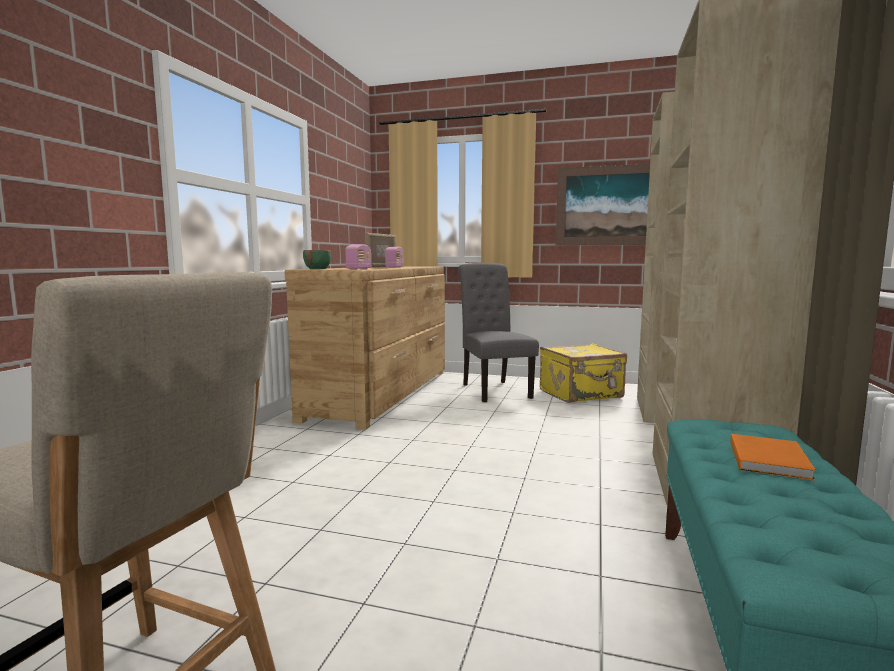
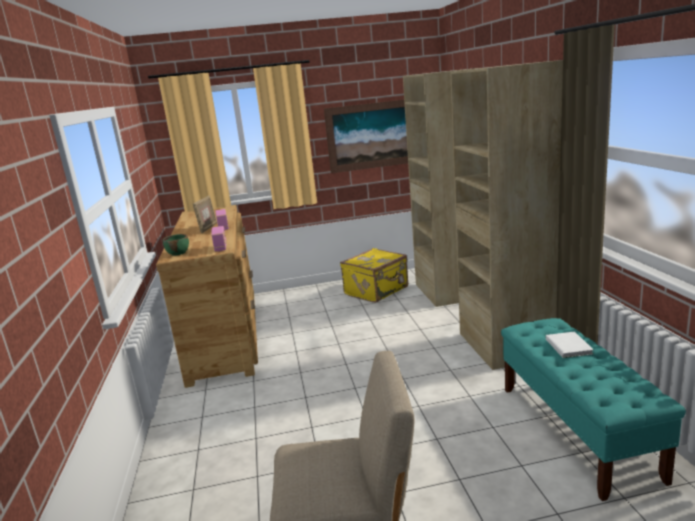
camera: 25 degrees left, 10 degrees up
grey chair [458,263,539,402] -> none
orange book [730,434,816,481] -> white book [546,332,594,358]

